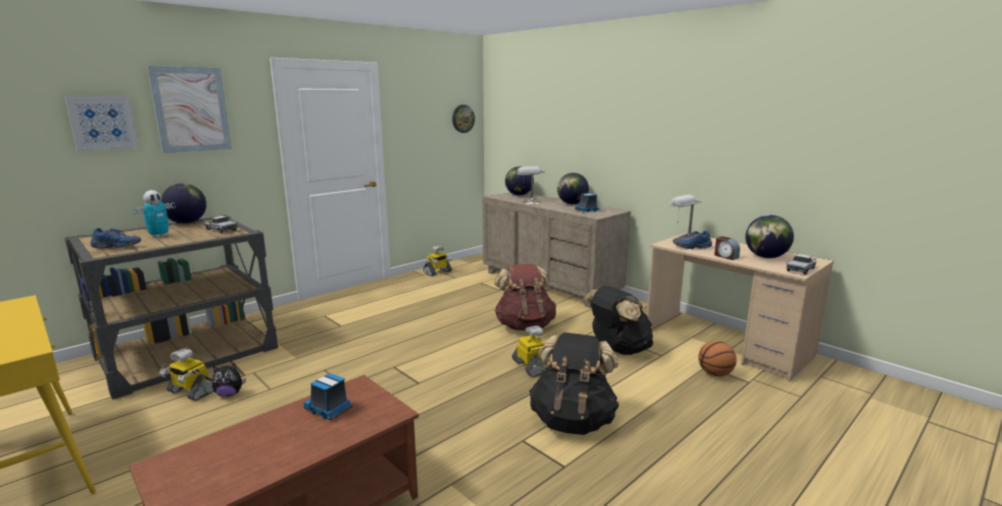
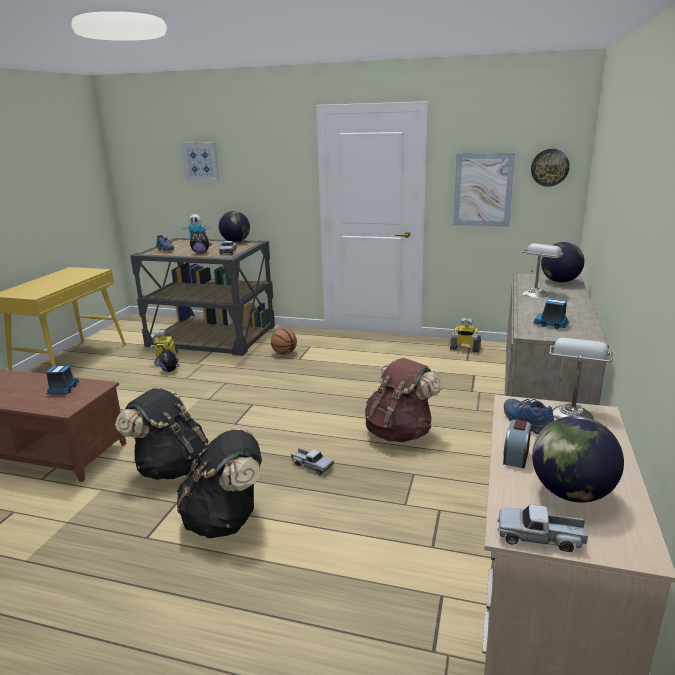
camera: 60 degrees right, 5 degrees up
picture [147,66,232,153] -> picture moved to [453,153,515,227]
toy robot [512,326,546,377] -> toy truck [291,448,334,475]
globe [557,173,589,204] -> none
black backpack [584,286,653,355] -> black backpack moved to [115,388,209,480]
basketball [698,341,737,377] -> basketball moved to [271,329,297,355]
none -> plush toy [190,230,211,253]

